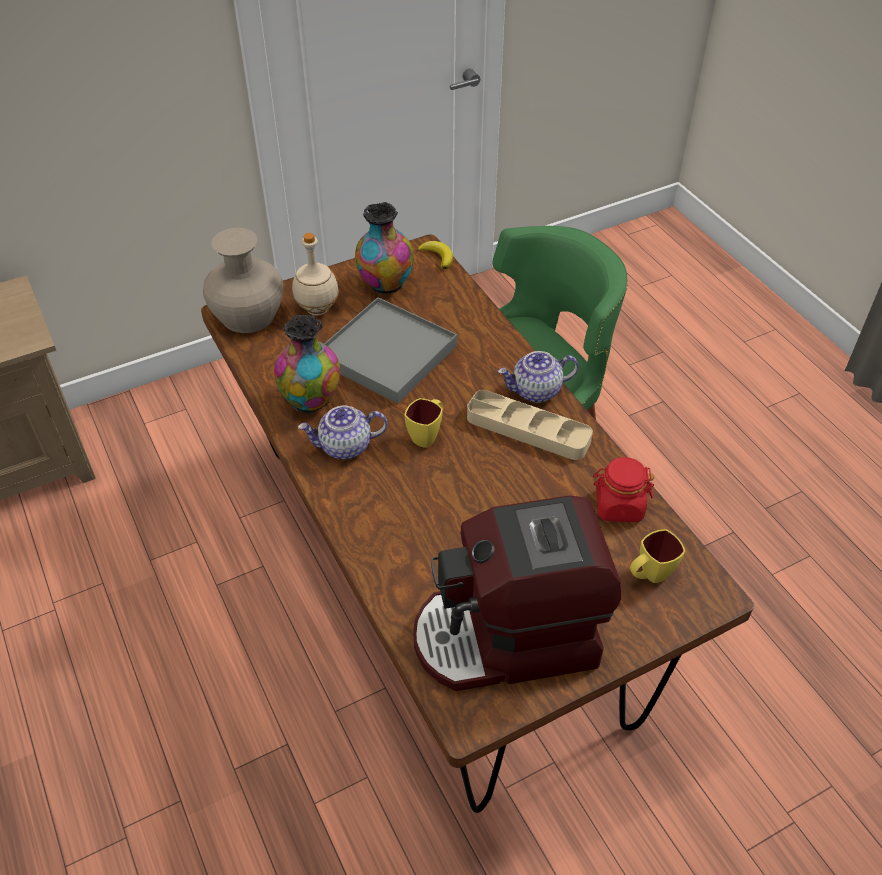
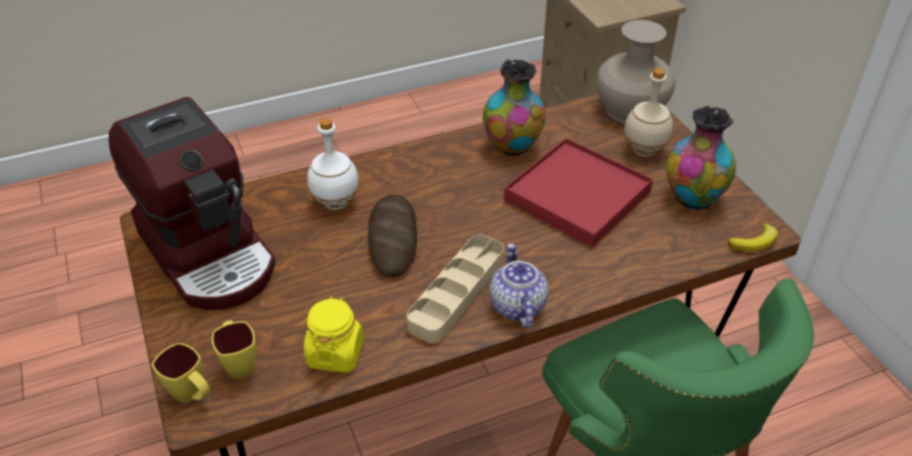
camera: 95 degrees right, 5 degrees down
teapot [298,405,388,459] -> none
grey tray [324,297,457,404] -> red tray [504,138,653,247]
yellow mug [405,398,443,448] -> yellow mug moved to [152,343,210,403]
coffee machine [413,495,621,691] -> coffee machine turned 150 degrees clockwise [109,97,276,310]
red jar [593,457,654,522] -> yellow jar [304,296,364,372]
none -> white bottle [308,118,359,210]
none -> bread [368,195,417,277]

